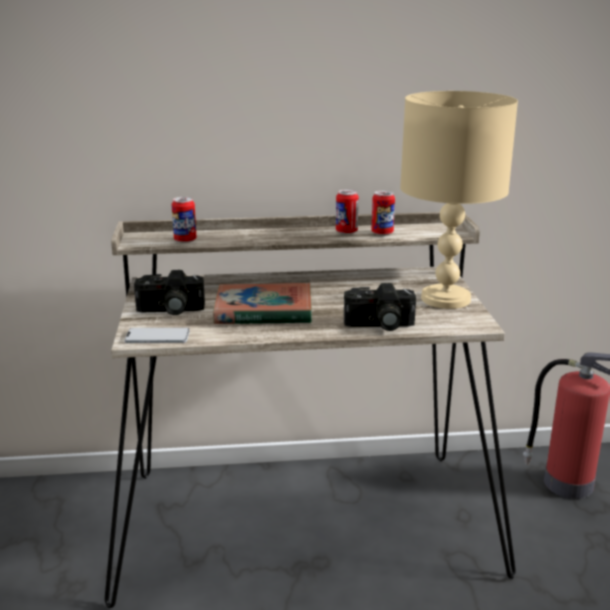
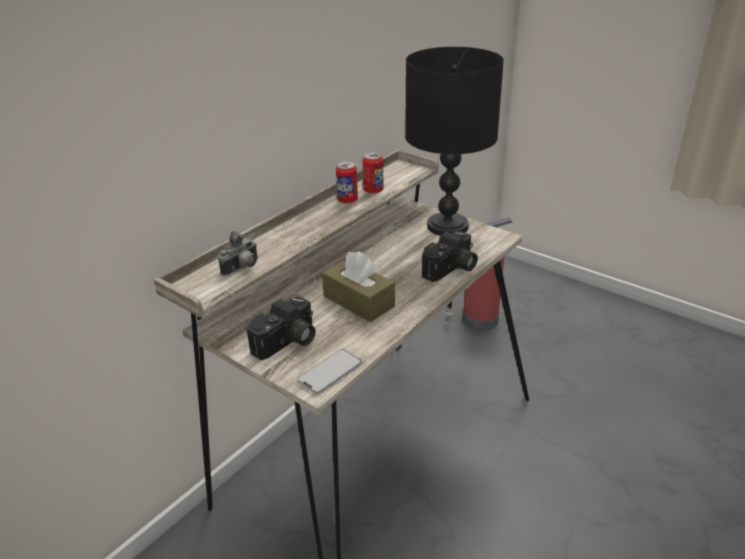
camera: 45 degrees left, 10 degrees up
can [172,197,197,243] -> camera [218,231,258,276]
book [213,283,312,324] -> brown tissue box [322,251,395,322]
beige table lamp [400,91,518,309] -> black table lamp [405,47,504,236]

